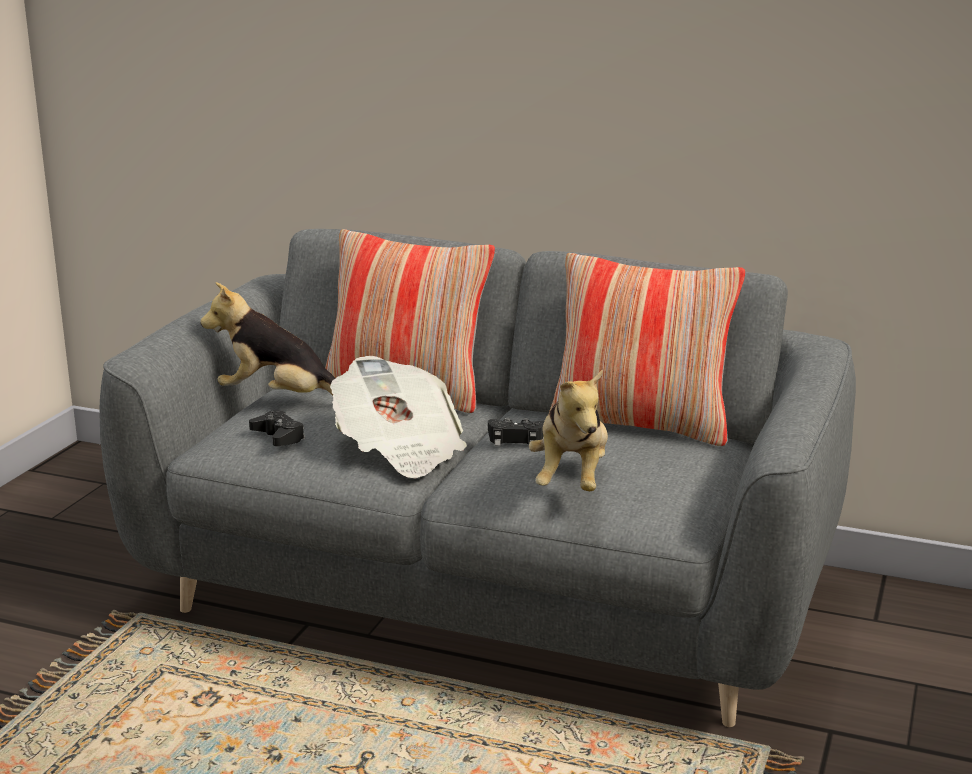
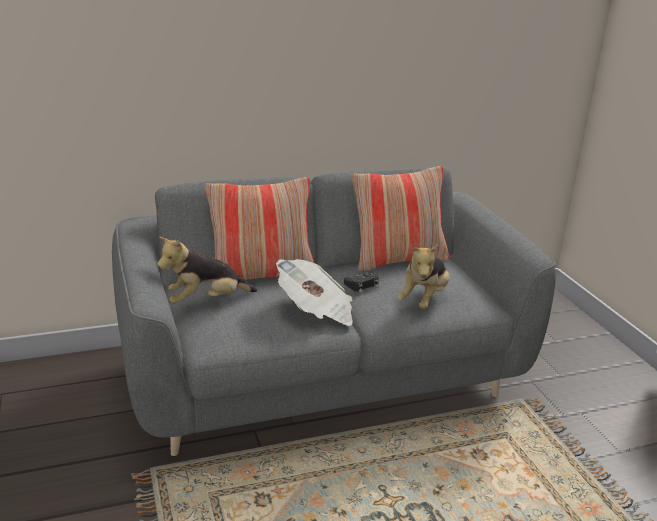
camera: 40 degrees left, 5 degrees up
black game controller [249,410,305,446] -> none
plush toy [529,369,608,491] -> plush toy turned 60 degrees clockwise [397,244,450,309]

